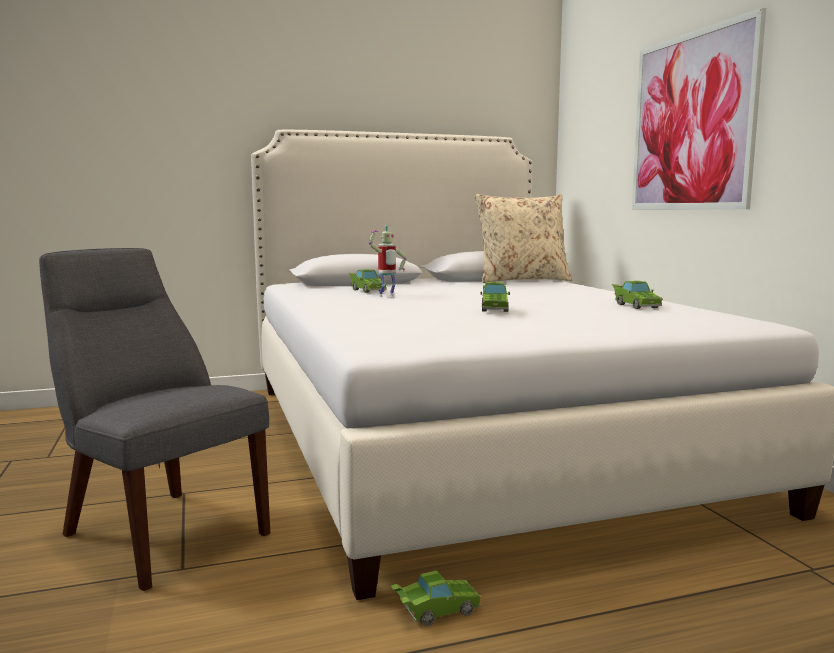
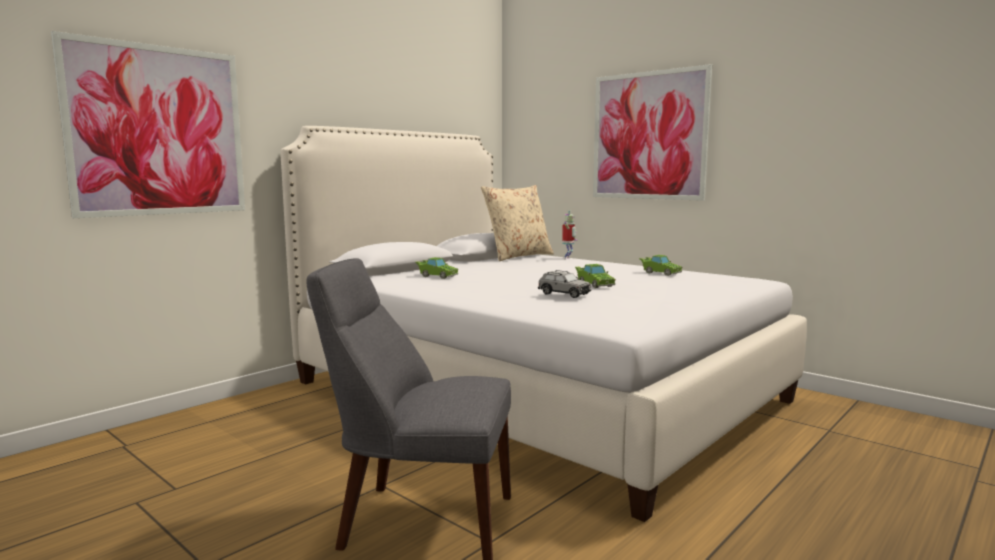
camera: 30 degrees left, 0 degrees up
toy robot [369,225,406,297] -> toy robot moved to [562,210,577,259]
green toy car [390,571,481,626] -> none
none -> picture [51,31,245,218]
none -> grey toy car [538,270,591,298]

